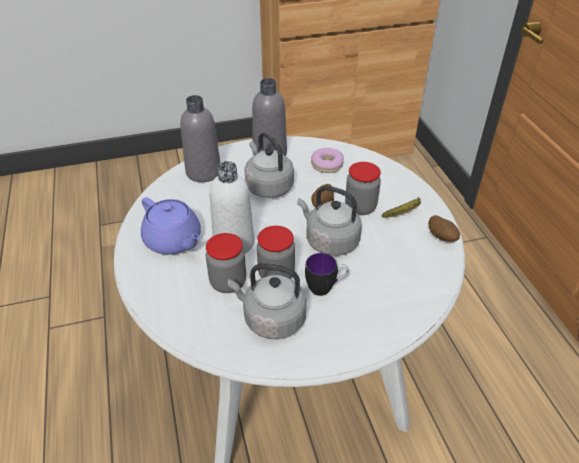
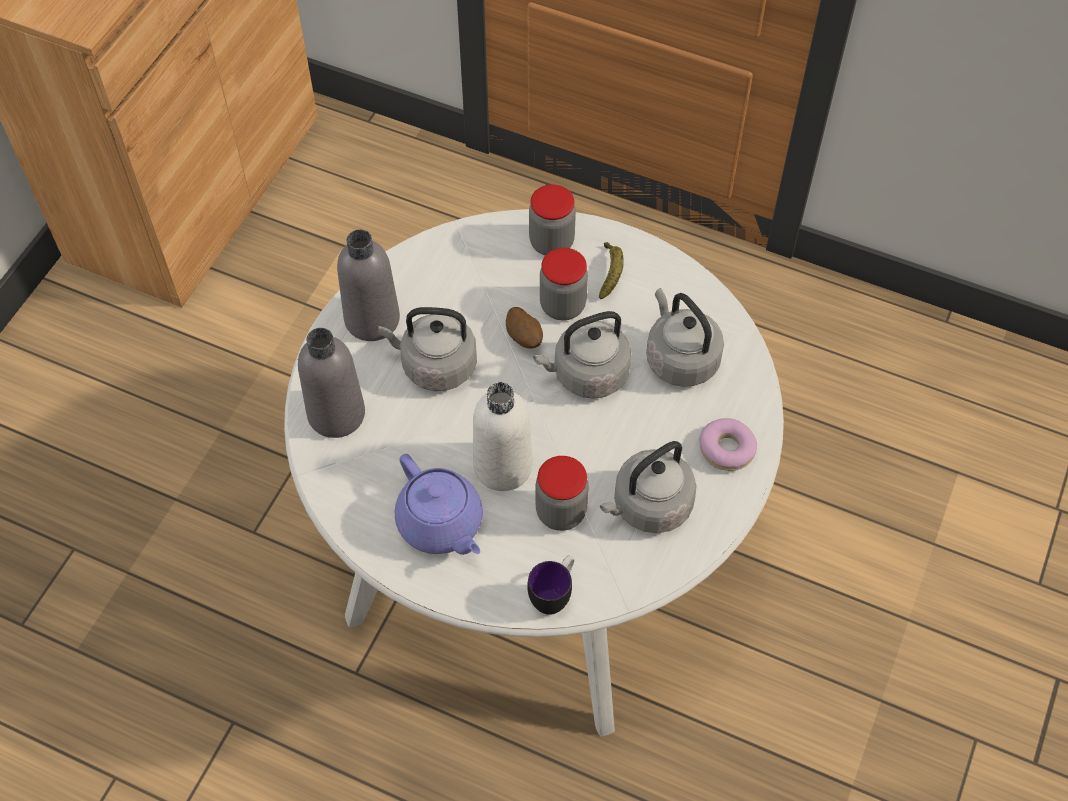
camera: 50 degrees left, 15 degrees up
purple teapot [141,197,201,255] -> purple teapot turned 60 degrees clockwise [395,454,483,555]
jar [257,226,295,279] -> jar moved to [529,185,576,255]
mug [305,253,349,296] -> mug moved to [527,556,574,615]
donut [311,148,344,173] -> donut moved to [699,418,757,471]
potato [429,215,460,242] -> none
none -> grey kettle [646,288,724,387]

